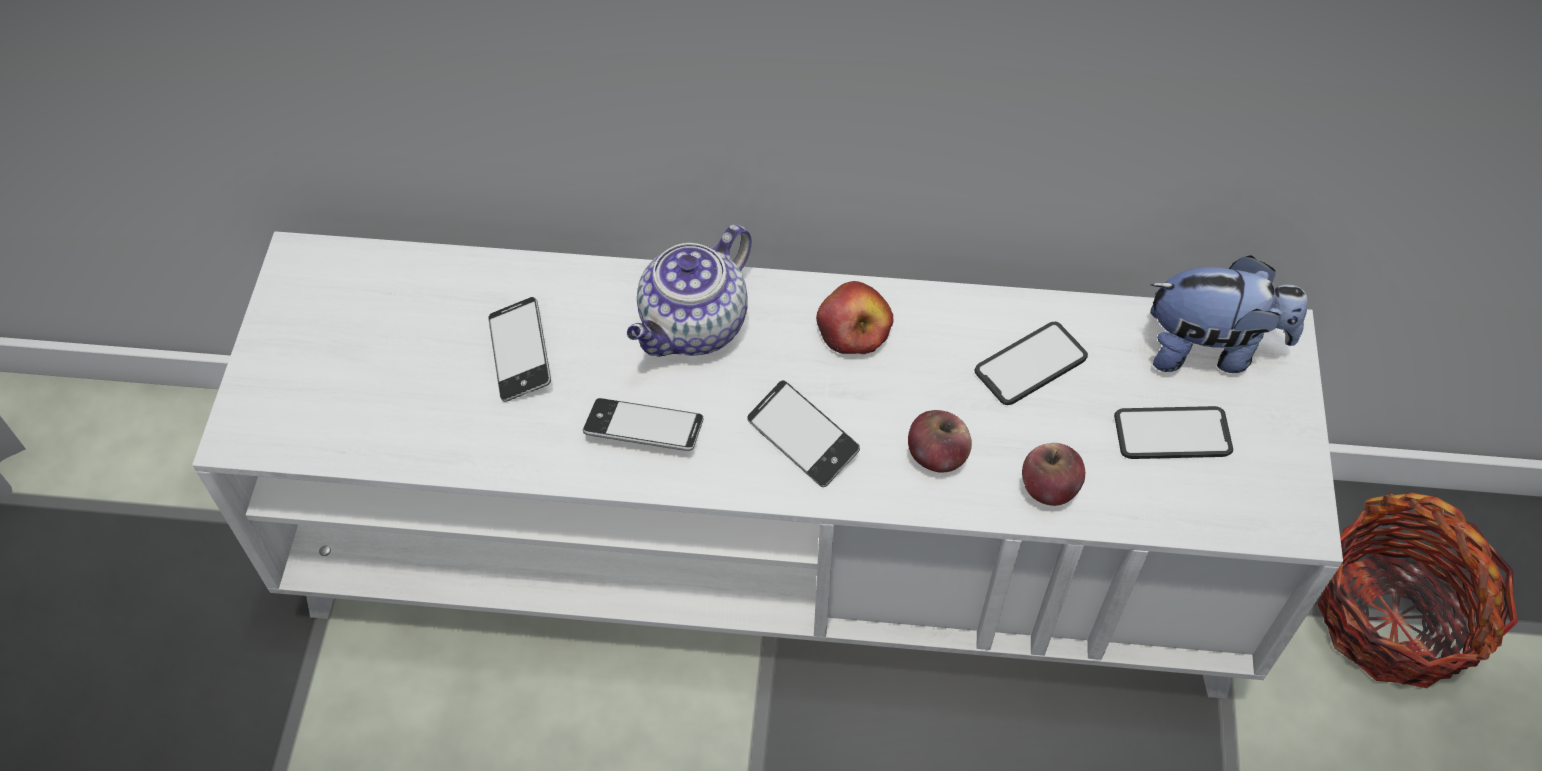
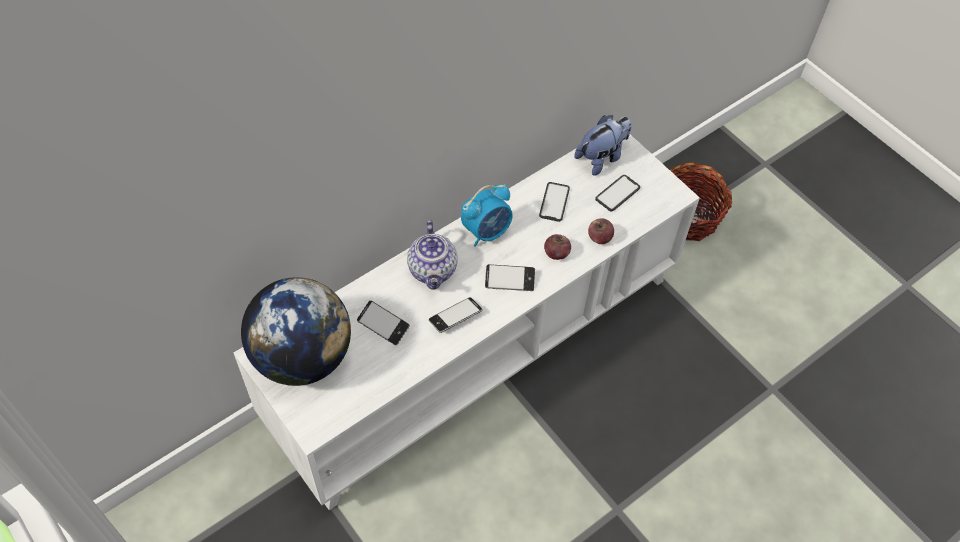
camera: 45 degrees left, 0 degrees up
apple [816,281,893,354] -> alarm clock [461,184,513,247]
none -> globe [241,277,351,386]

